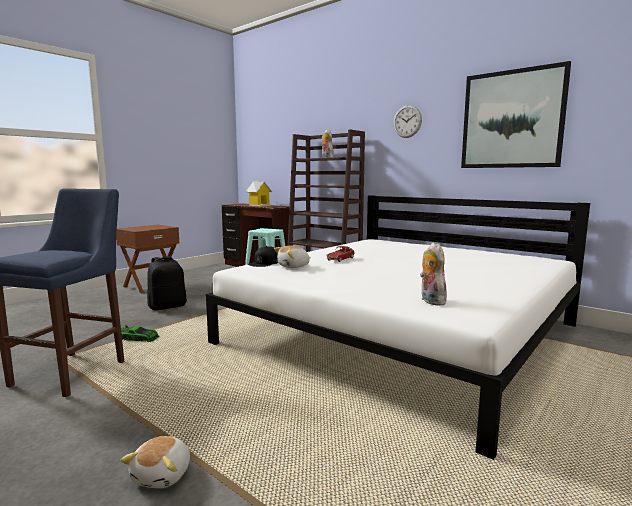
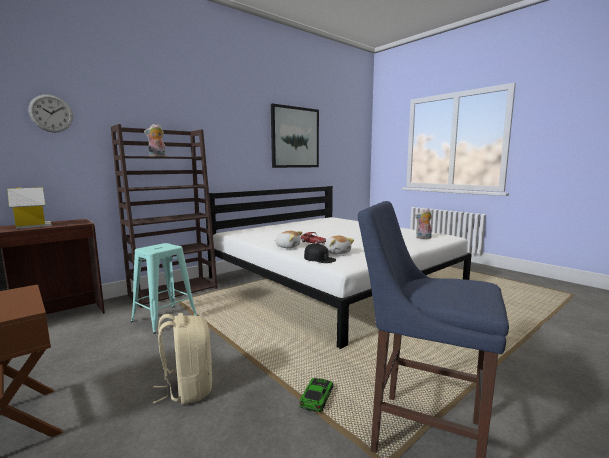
camera: 80 degrees left, 0 degrees up
plush toy [120,436,190,488] -> plush toy moved to [274,231,303,248]
black backpack [147,256,187,310] -> beige backpack [153,313,212,405]
wall clock [393,105,422,138] -> wall clock moved to [28,94,73,133]

